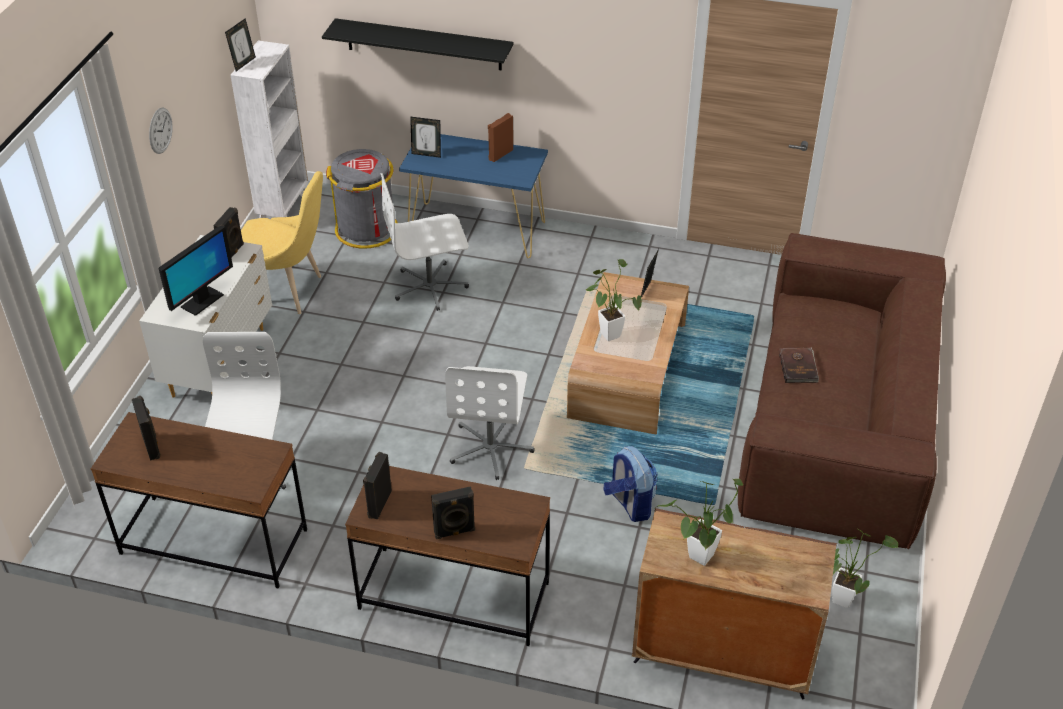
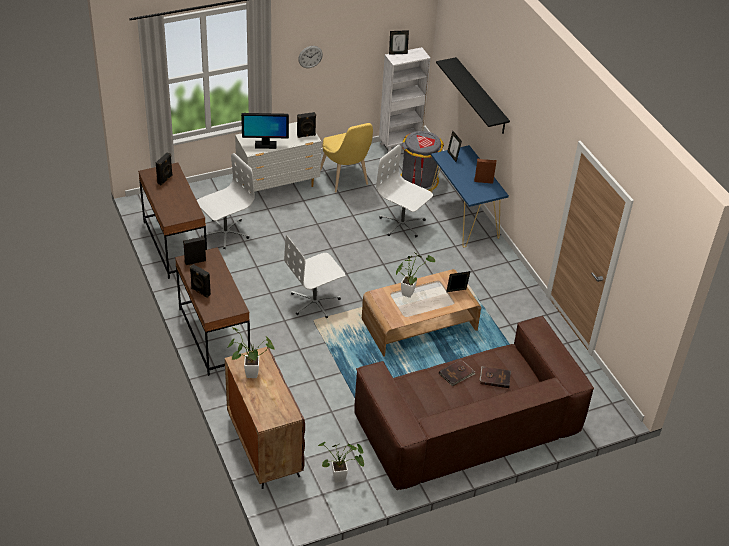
camera: 50 degrees right, 0 degrees up
backpack [603,446,658,522] -> none
none -> brown book [479,366,511,388]

